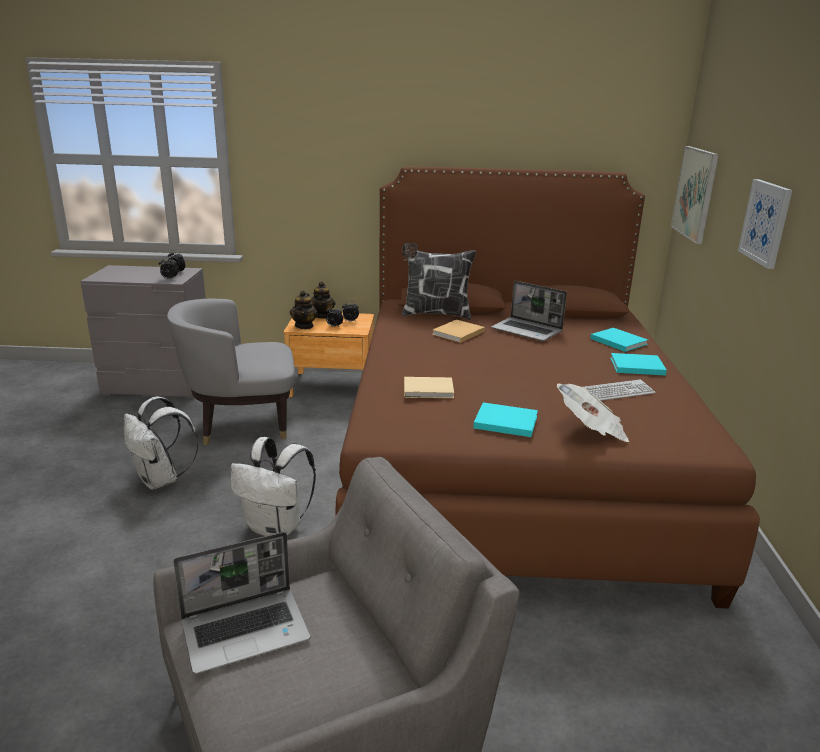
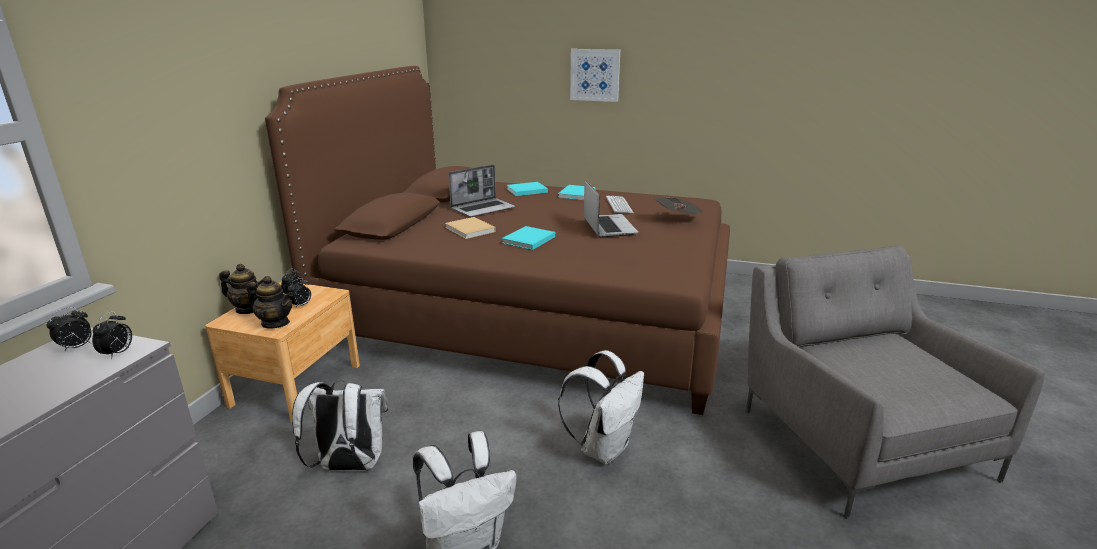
camera: 75 degrees left, 0 degrees up
grey armchair [167,299,295,445] -> white backpack [292,380,388,471]
laptop [173,532,310,674] -> laptop moved to [584,180,639,237]
pillow [402,243,476,320] -> none
beige book [404,377,454,398] -> none
turquoise book [473,402,538,437] -> turquoise book moved to [502,226,555,250]
picture [671,146,719,244] -> none

